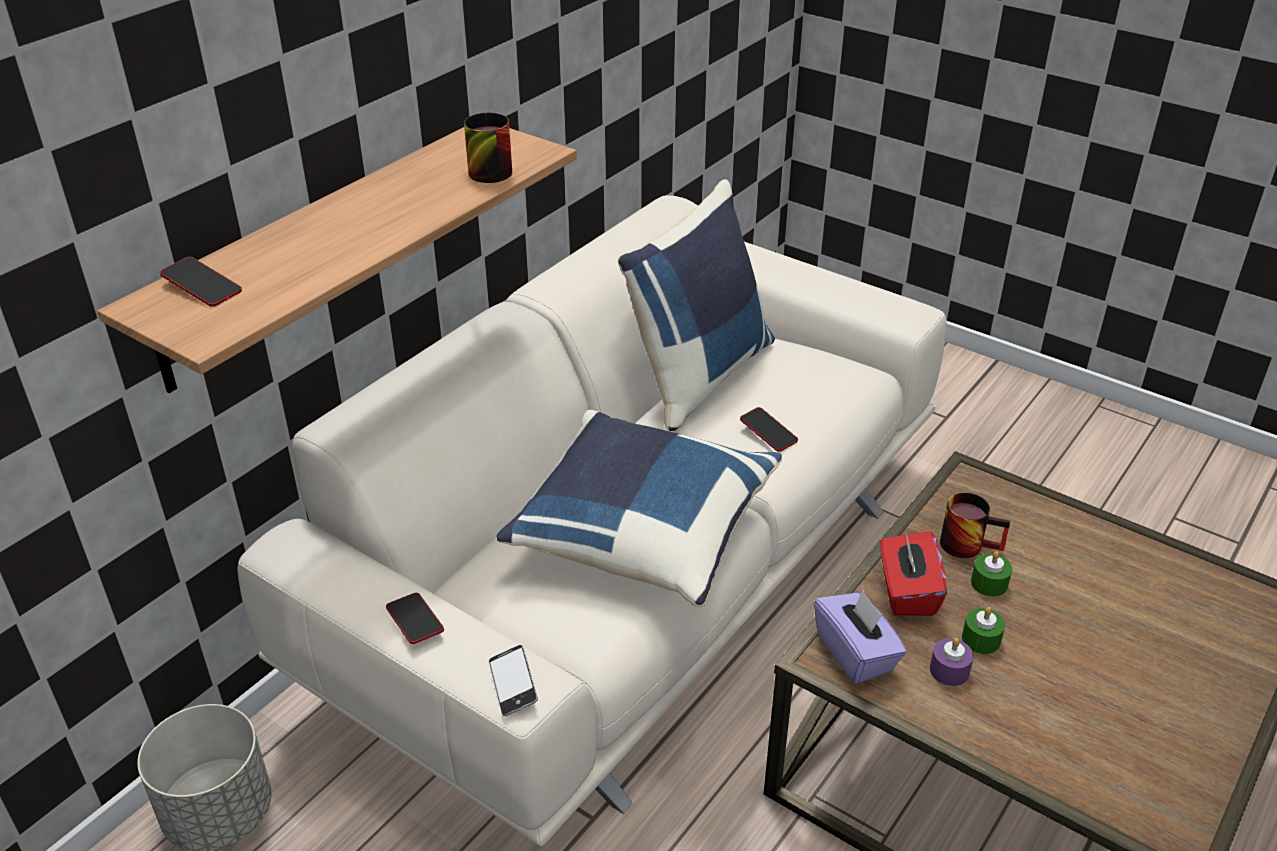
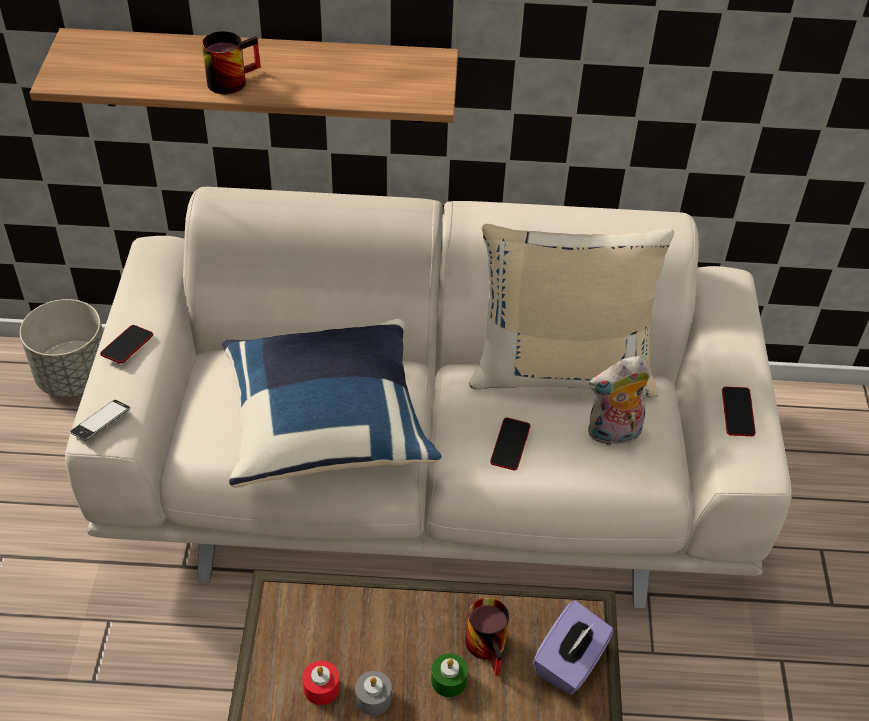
camera: 55 degrees right, 10 degrees up
phone [160,257,242,307] -> phone moved to [722,387,756,436]
mug [464,112,512,183] -> mug moved to [202,31,261,94]
blue pillow [618,179,775,431] -> beige pillow [469,224,674,397]
purple tissue box [814,590,907,684] -> purple tissue box moved to [533,600,614,695]
red tissue box [880,531,947,616] -> none
purple candle [930,638,974,686] -> red candle [303,661,340,705]
green candle [962,607,1005,654] -> grey candle [355,671,392,716]
none -> plush toy [588,356,651,445]

